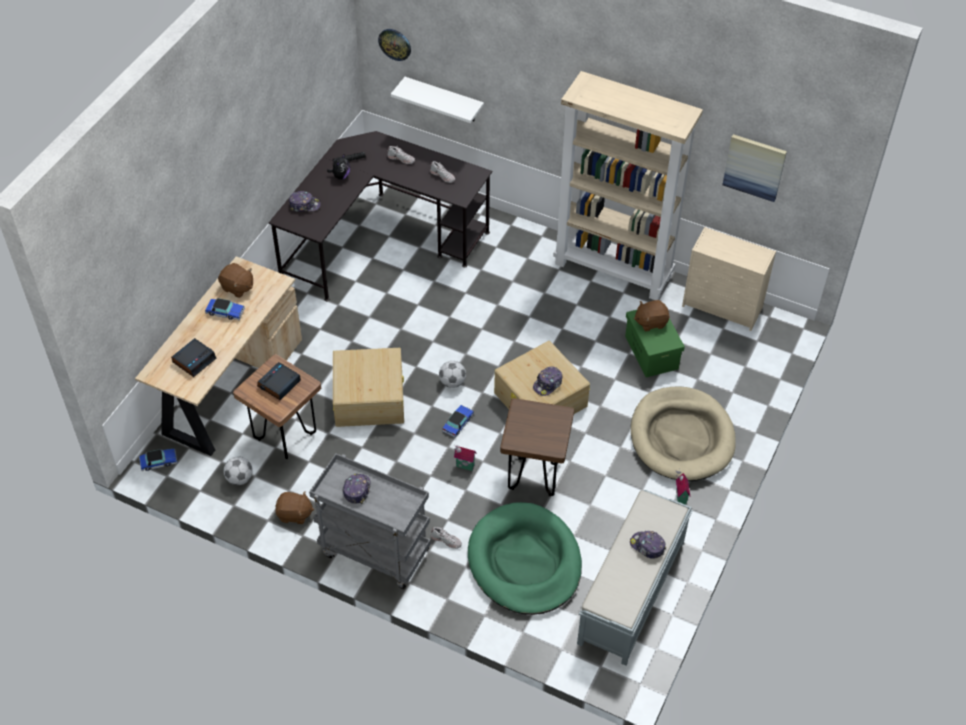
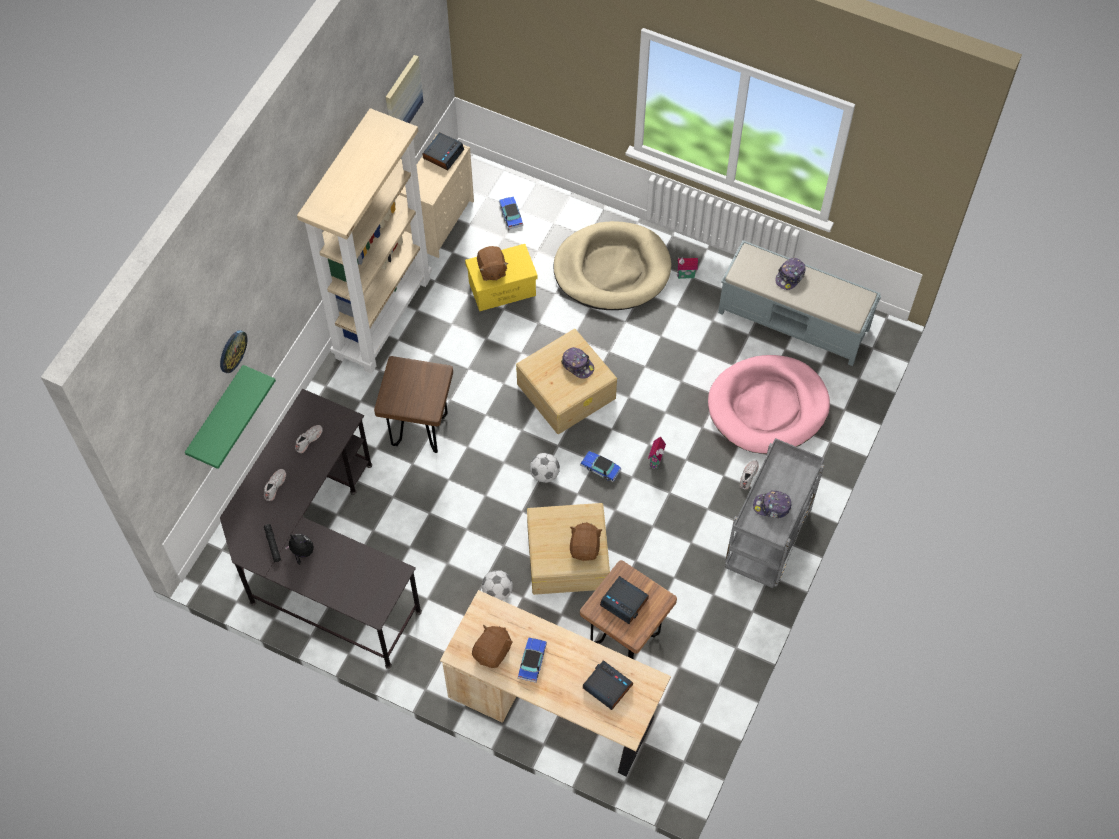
camera: 90 degrees left, 10 degrees up
toy car [139,449,178,471] -> toy car moved to [499,196,523,229]
football [224,456,253,485] -> football moved to [482,570,513,600]
brown plush toy [275,491,314,524] -> brown plush toy moved to [570,522,602,561]
cap [289,191,321,212] -> none
wall clock [378,29,411,61] -> wall clock moved to [220,330,247,373]
white shelf [391,77,484,123] -> green shelf [185,365,276,469]
green dog bed [468,502,582,615] -> pink dog bed [708,355,830,454]
brown stool [500,398,574,496] -> brown stool moved to [374,356,453,453]
green storage box [625,310,685,377] -> yellow storage box [465,244,538,311]
none -> alarm clock [422,132,464,170]

